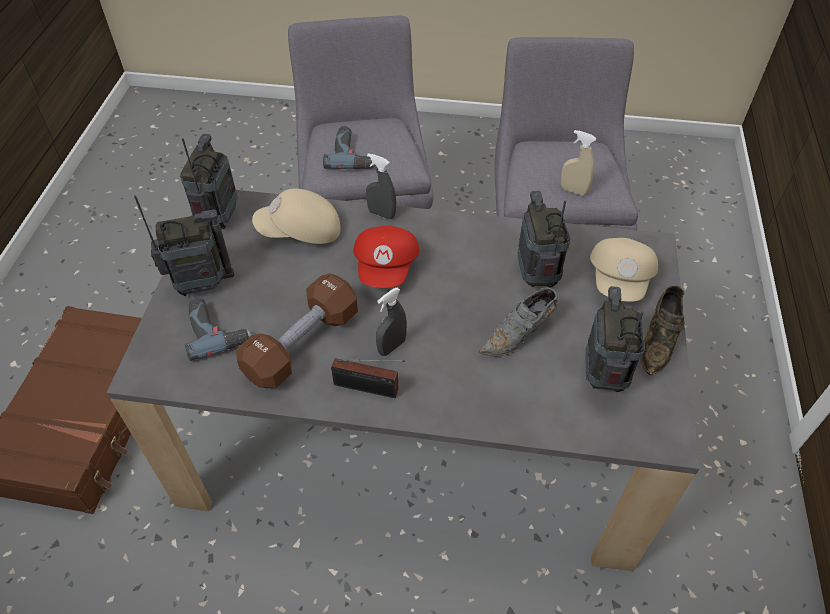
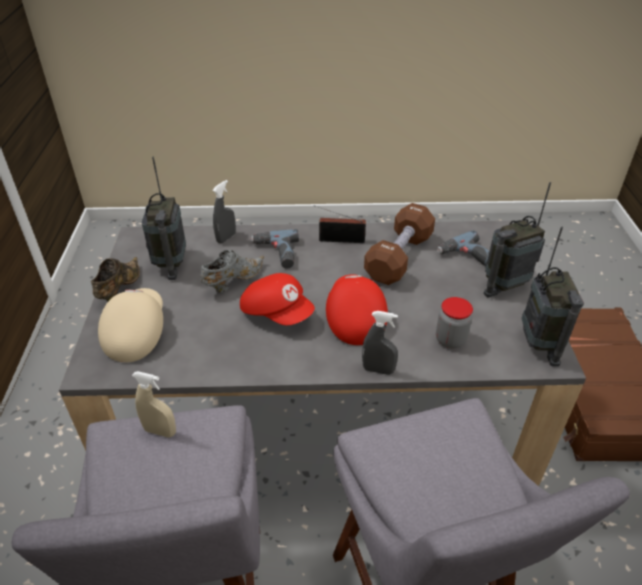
camera: 170 degrees right, 10 degrees down
beige cap [252,189,341,244] -> jar [436,297,473,348]
power drill [323,126,375,169] -> power drill moved to [250,229,299,269]
grey spray bottle [376,288,407,356] -> grey spray bottle moved to [212,180,236,243]
radio [517,191,571,287] -> none
none -> red cap [240,273,315,325]

